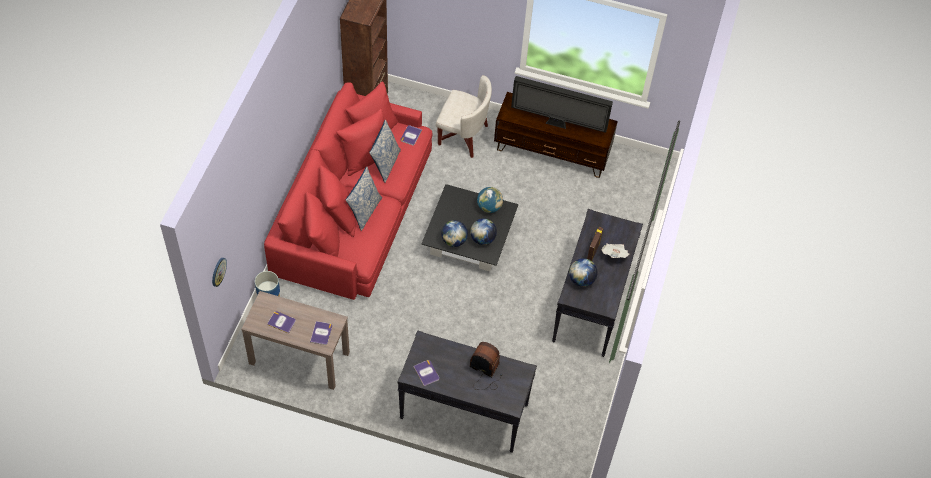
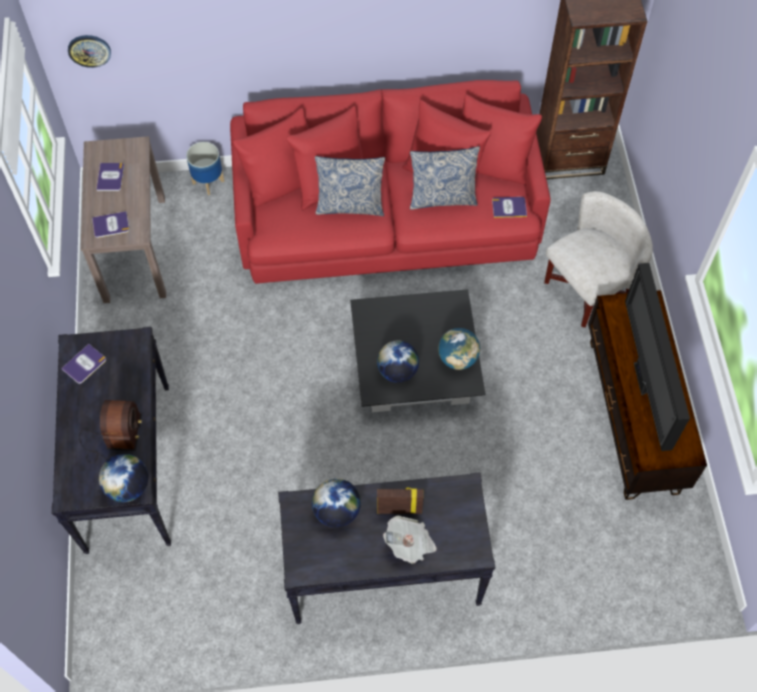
camera: 70 degrees right, 5 degrees up
white armchair [436,75,492,158] -> white armchair turned 120 degrees counterclockwise [544,191,653,327]
globe [441,220,468,247] -> globe moved to [99,454,148,502]

